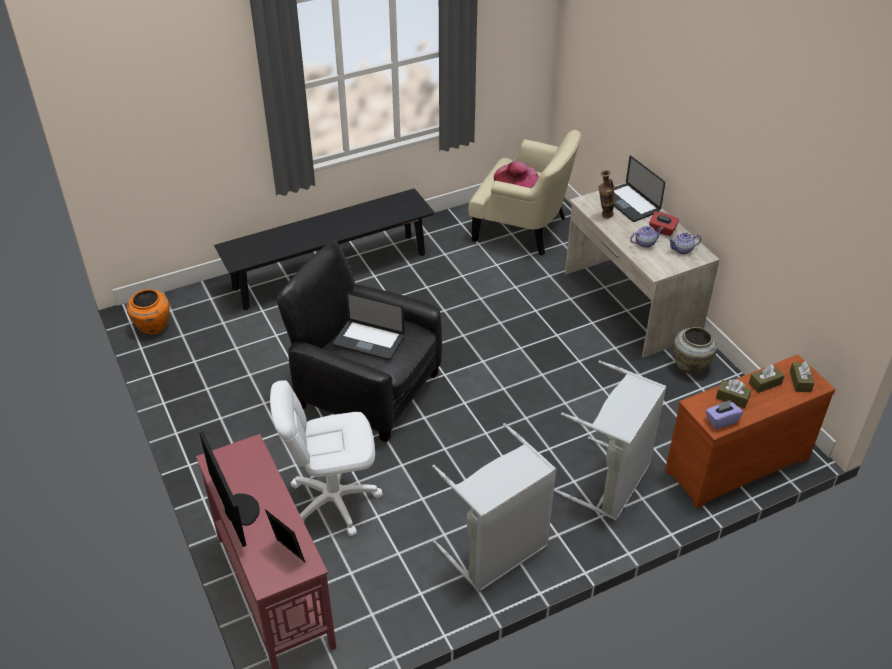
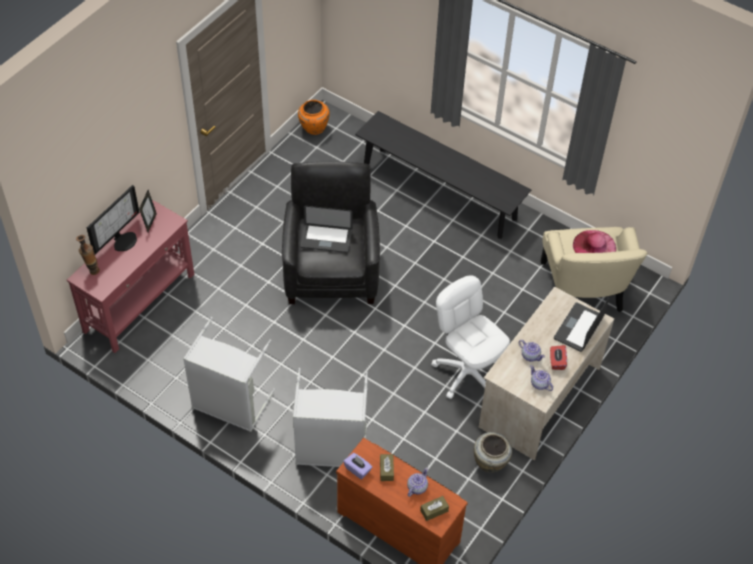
camera: 60 degrees right, 10 degrees up
picture frame [265,509,305,562] -> picture frame moved to [139,190,157,232]
white office chair [270,380,383,536] -> white office chair moved to [431,275,510,399]
laptop [333,293,405,360] -> laptop turned 75 degrees counterclockwise [300,206,353,253]
vase [598,170,615,218] -> vase moved to [76,235,100,275]
brown tissue box [749,365,784,393] -> teapot [407,468,428,497]

